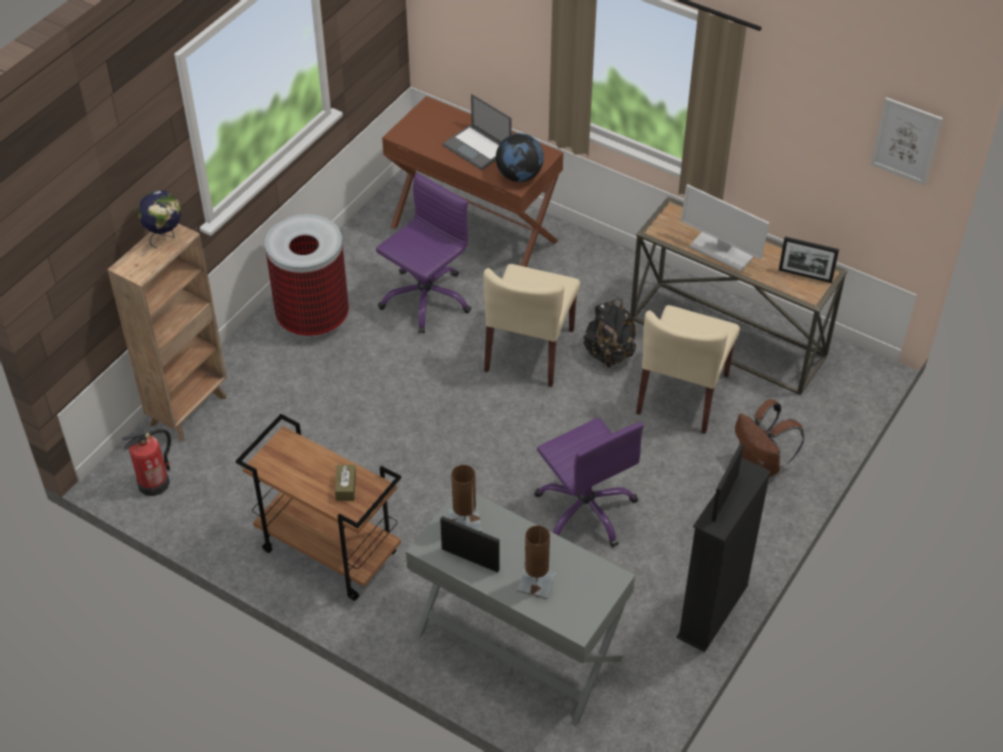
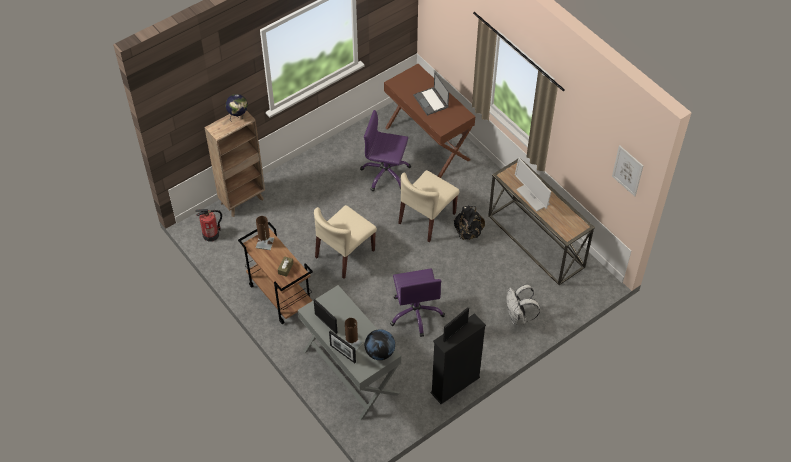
camera: 20 degrees right, 5 degrees up
trash can [265,214,349,340] -> none
purple office chair [376,173,471,334] -> purple office chair turned 135 degrees counterclockwise [360,110,411,192]
brown table lamp [447,465,482,532] -> brown table lamp moved to [256,216,274,250]
globe [496,133,544,182] -> globe moved to [365,329,395,360]
beige chair [636,305,740,434] -> beige chair moved to [314,205,377,279]
brown backpack [735,399,804,477] -> white backpack [506,284,540,325]
picture frame [779,237,839,283] -> picture frame moved to [329,330,356,363]

